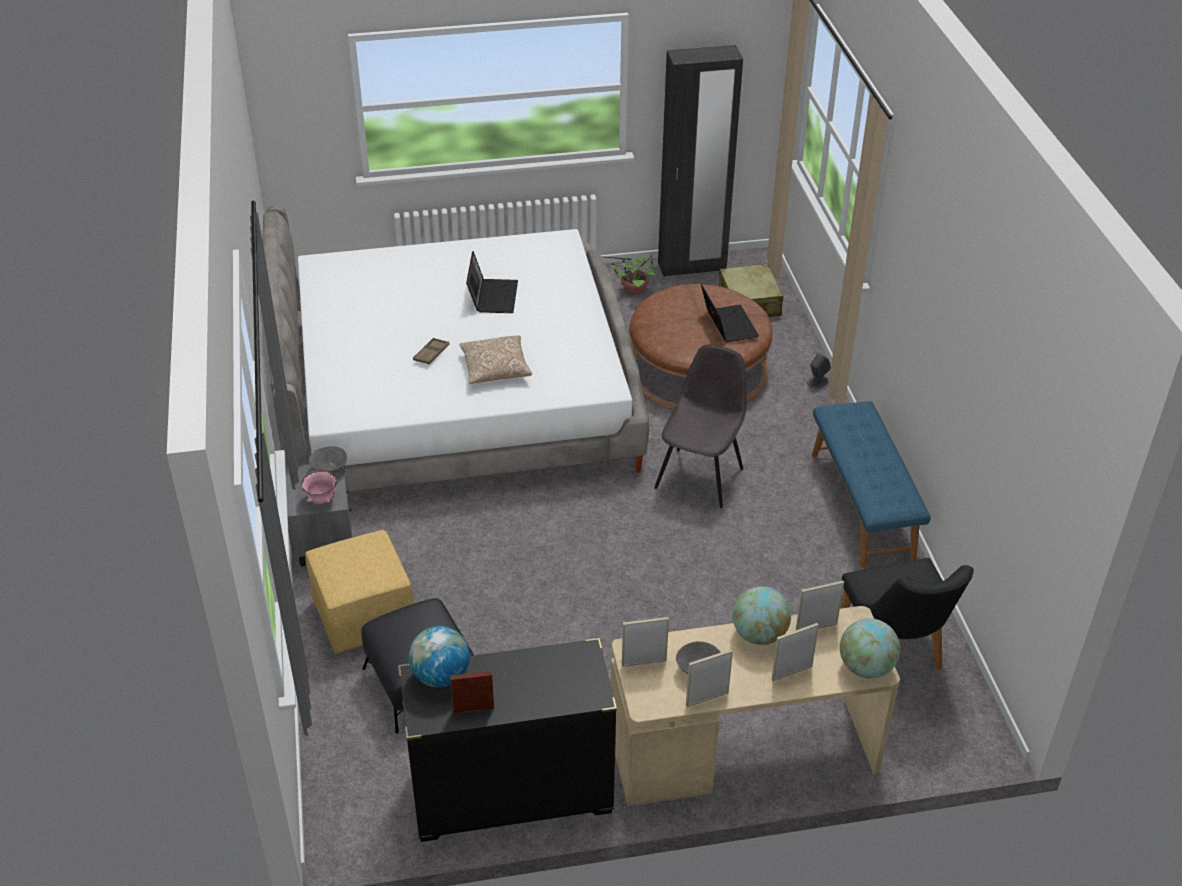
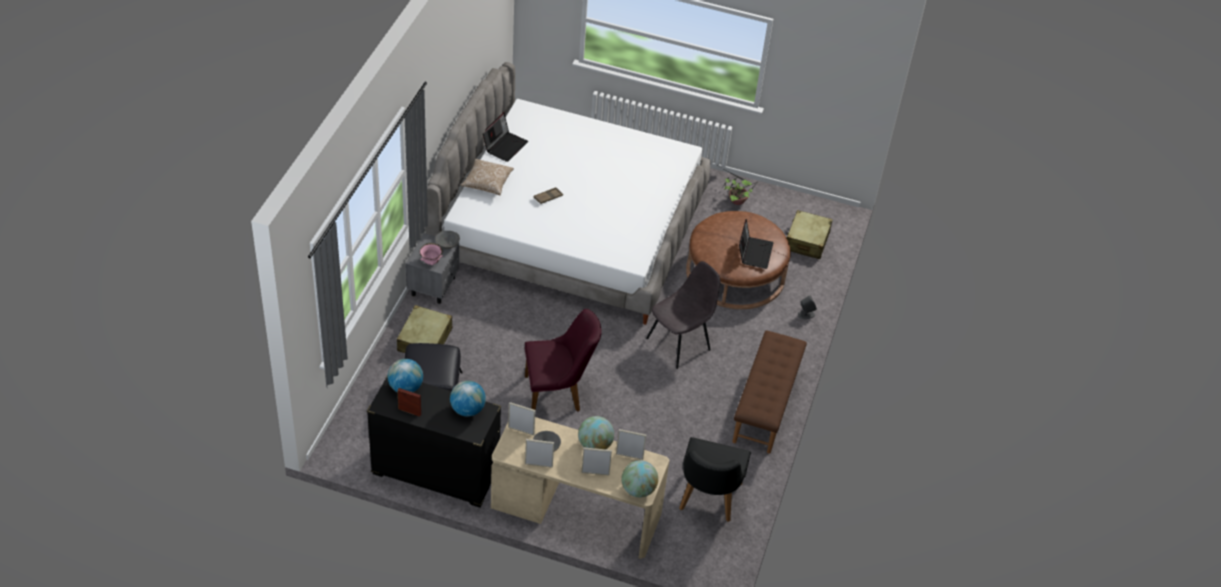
camera: 25 degrees right, 5 degrees up
yellow ottoman [305,530,414,654] -> beige suitcase [397,305,452,353]
pillow [459,336,532,384] -> pillow moved to [461,159,514,195]
laptop [466,251,518,313] -> laptop moved to [483,112,528,162]
black wardrobe [658,45,743,277] -> none
blue bench [812,401,931,568] -> brown bench [732,331,807,454]
none -> globe [450,381,486,417]
none -> purple chair [525,309,602,411]

